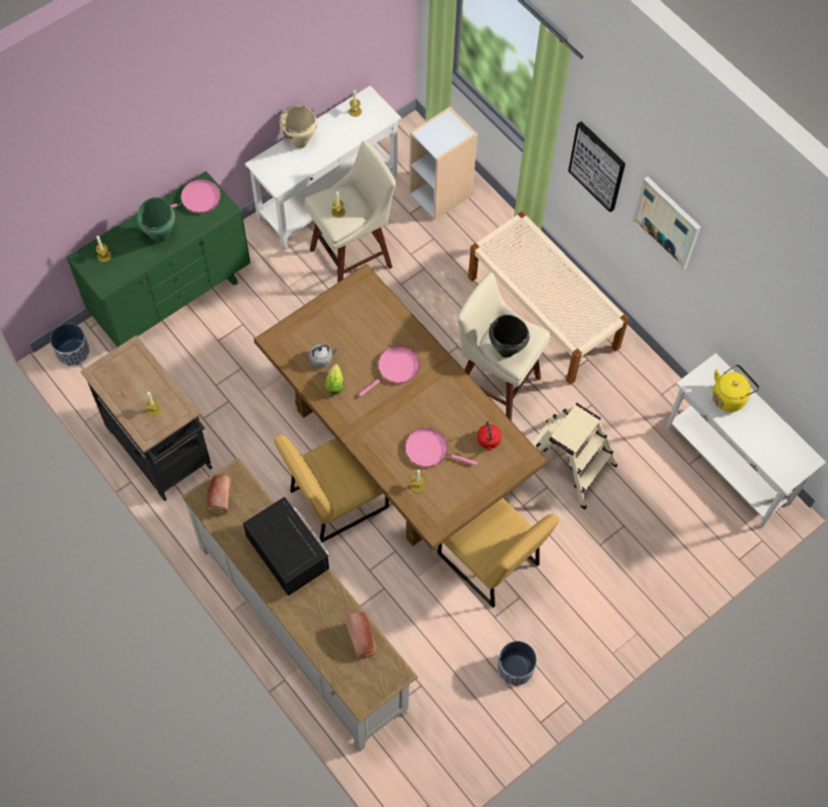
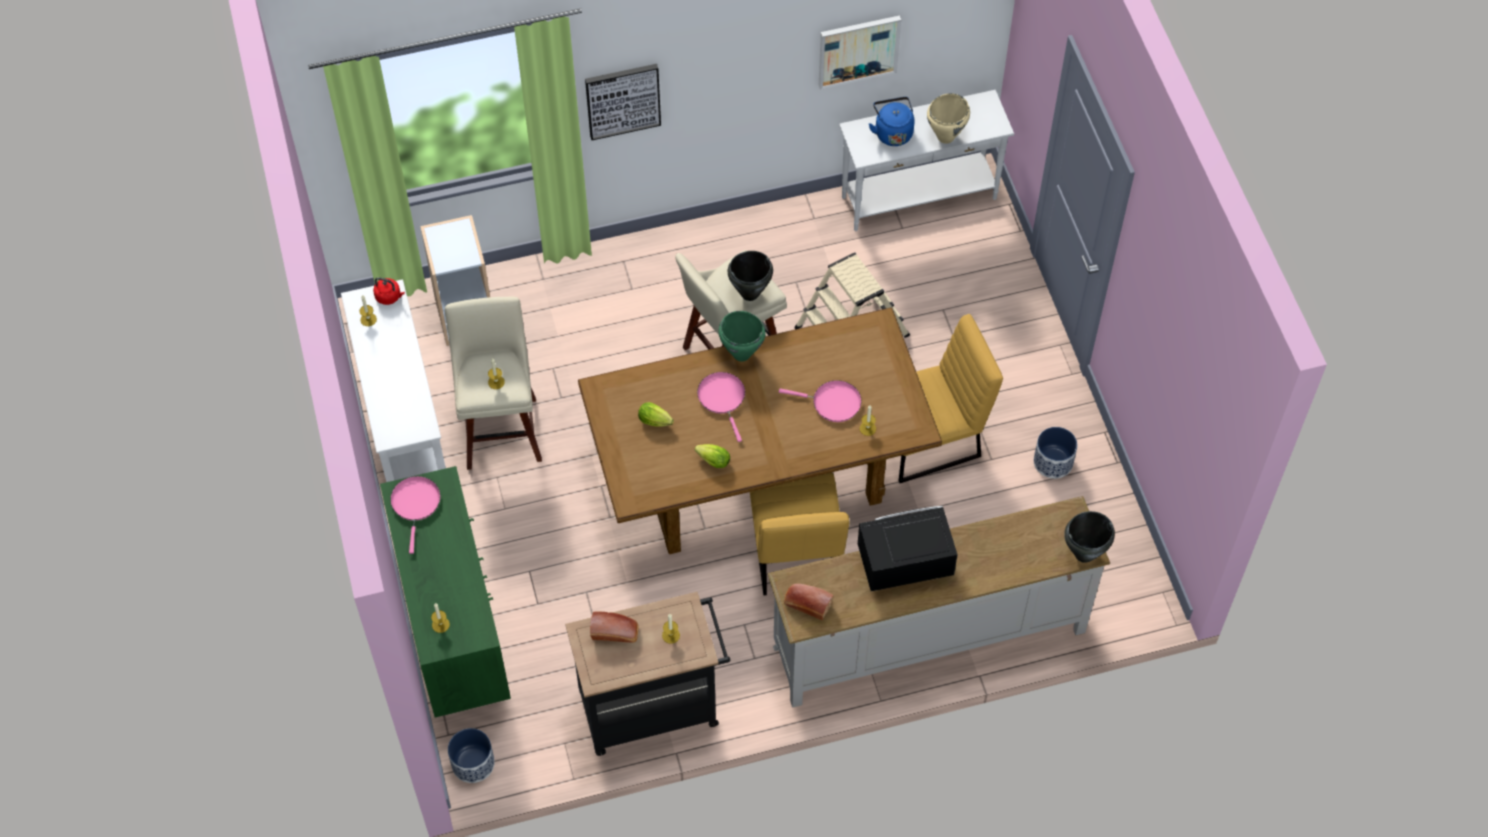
camera: 65 degrees left, 5 degrees down
green cooking pot [136,197,175,242] -> green cooking pot moved to [719,311,766,361]
beige cooking pot [279,106,317,148] -> beige cooking pot moved to [927,93,970,144]
grey kettle [309,344,338,368] -> none
bread [344,612,376,659] -> bread moved to [590,612,639,643]
pink frying pan [405,428,477,467] -> pink frying pan turned 120 degrees counterclockwise [779,380,862,422]
beige bench [468,211,629,385] -> none
red kettle [477,421,501,451] -> red kettle moved to [373,277,405,305]
picture [632,176,701,271] -> picture moved to [819,15,901,90]
yellow kettle [712,364,760,412] -> blue kettle [869,97,915,146]
none -> lettuce [638,402,674,427]
none -> black cooking pot [1064,511,1115,563]

